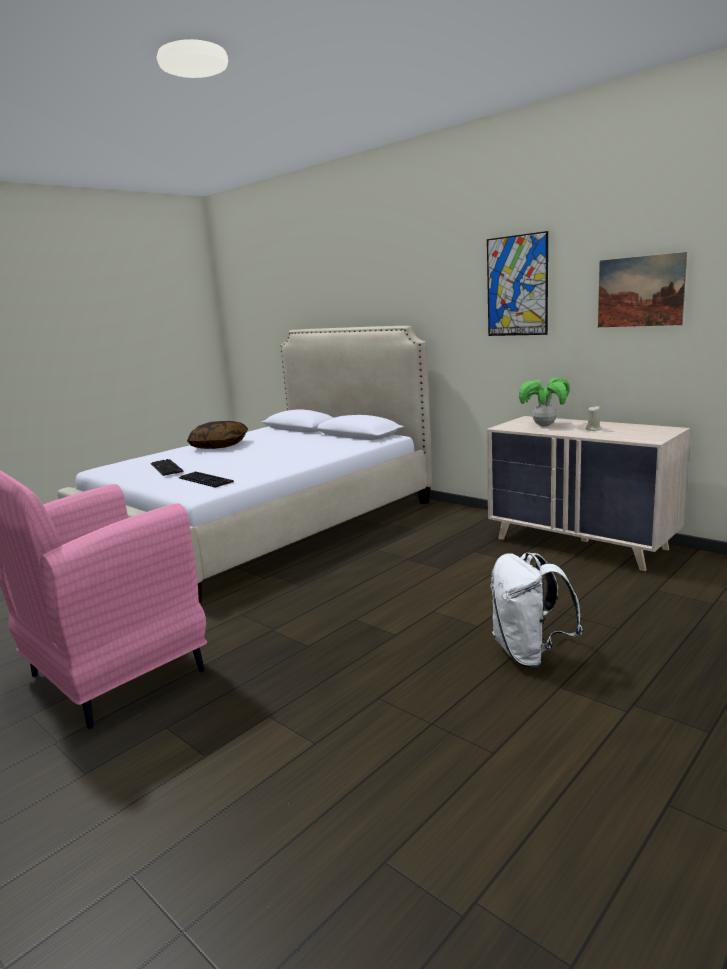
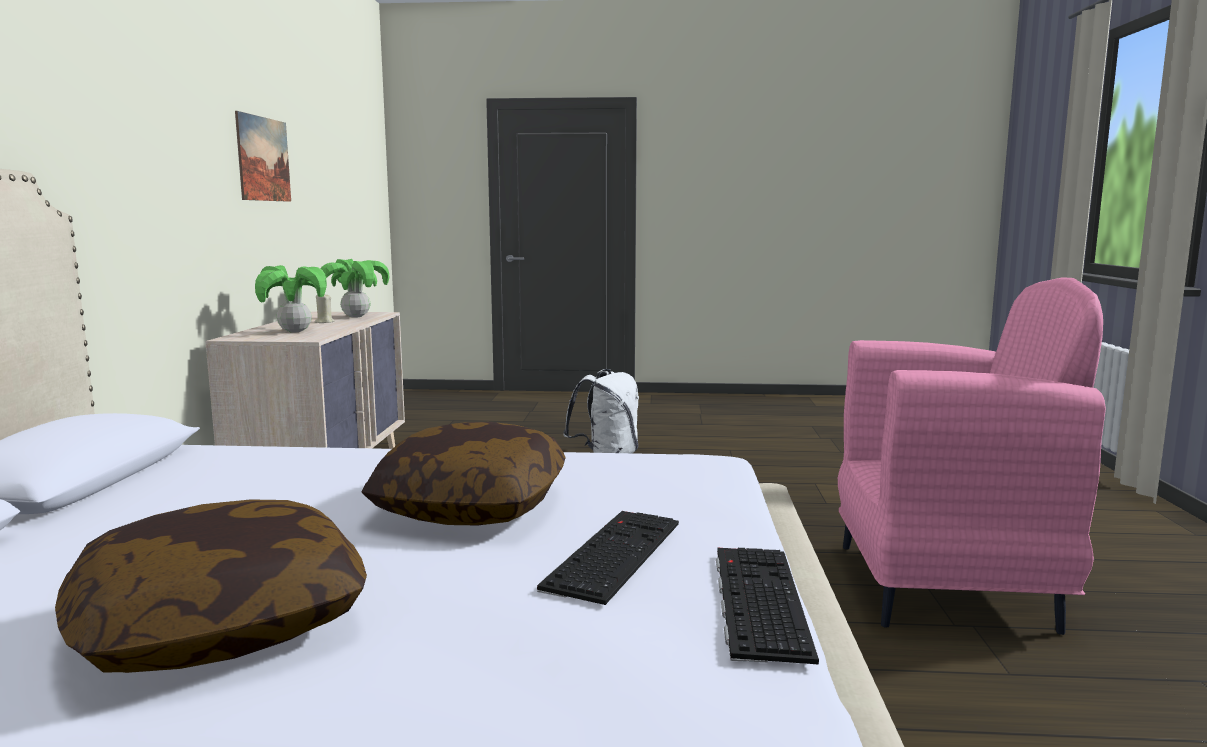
camera: 130 degrees left, 5 degrees down
keyboard [179,471,234,488] -> keyboard moved to [716,548,819,665]
picture [487,231,548,336] -> none
none -> potted plant [320,259,390,318]
none -> pillow [361,422,565,525]

